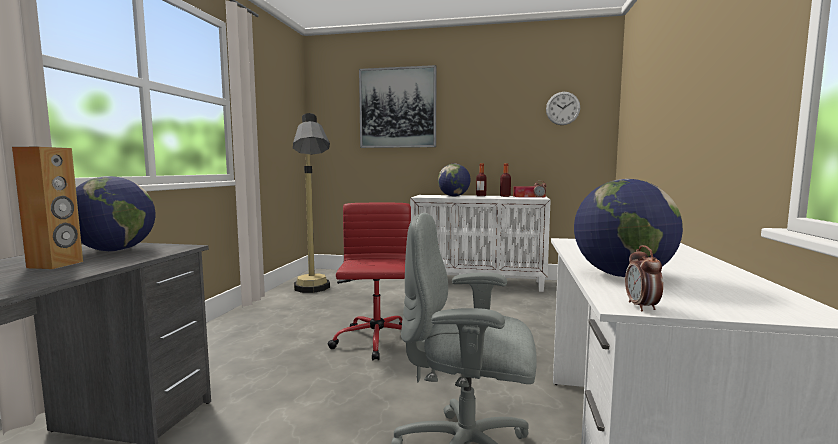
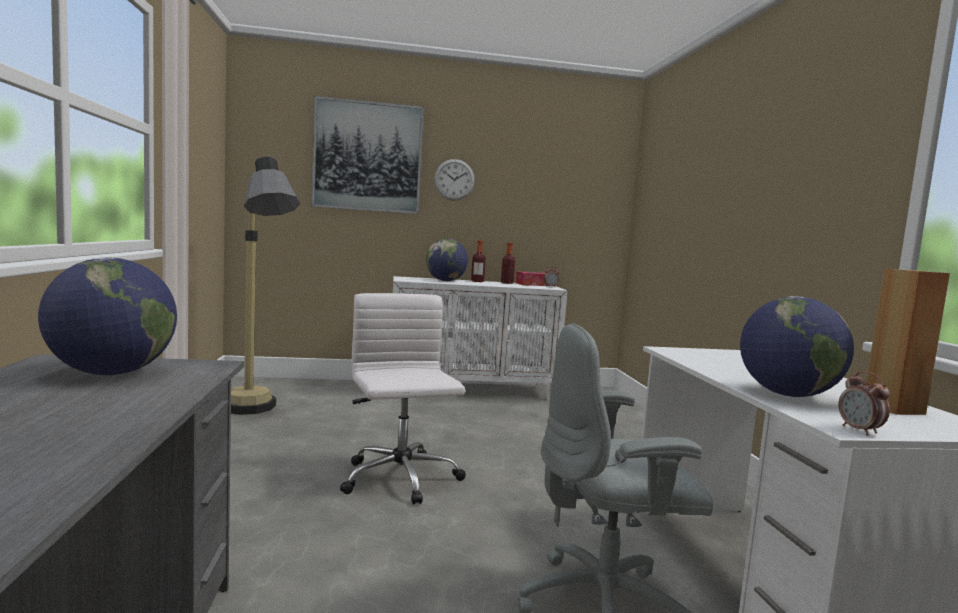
camera: 20 degrees left, 0 degrees up
brown speaker [12,147,83,269] -> brown speaker moved to [865,268,950,415]
red office chair [328,203,411,361] -> white office chair [340,293,466,505]
wall clock [546,92,580,125] -> wall clock moved to [434,159,475,200]

